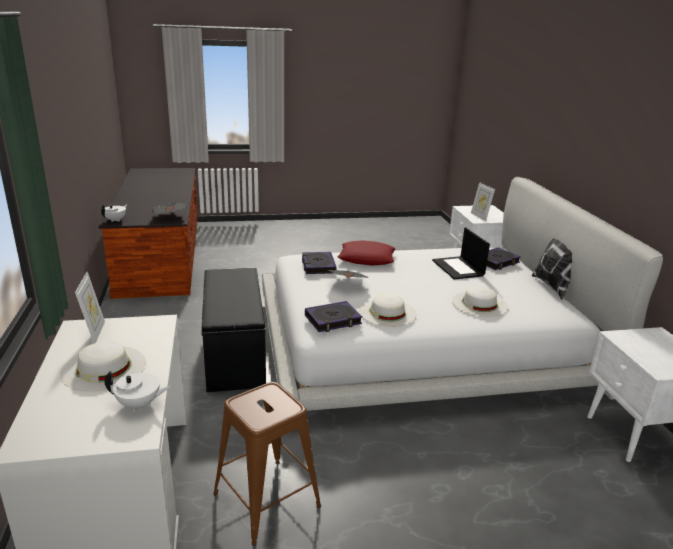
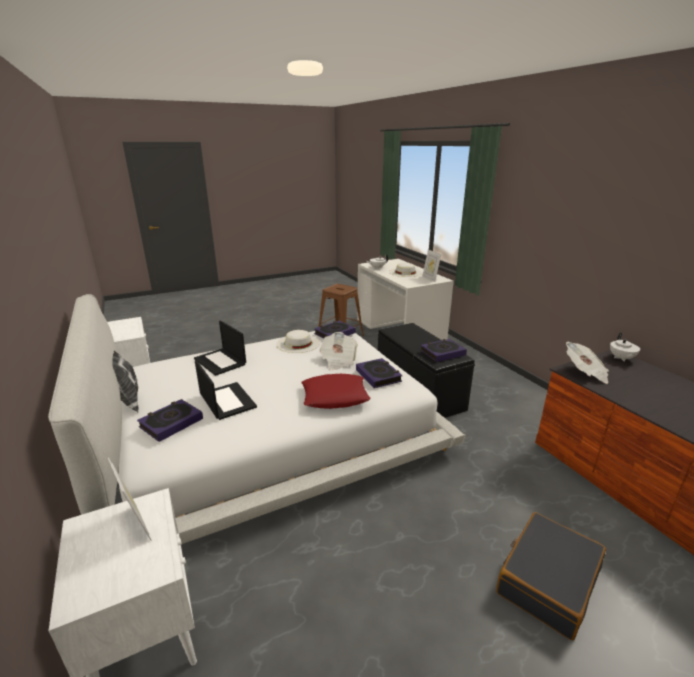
camera: 165 degrees right, 0 degrees up
white hat [452,286,508,317] -> laptop [194,320,246,376]
none -> book [420,339,467,362]
none -> black suitcase [496,512,606,640]

